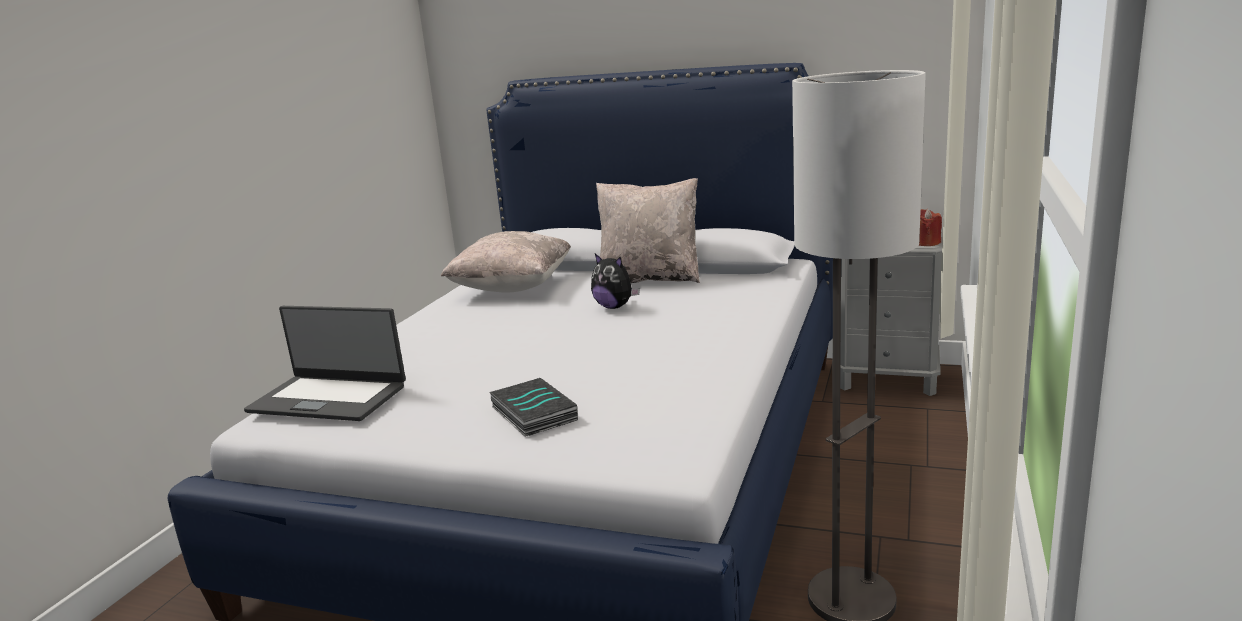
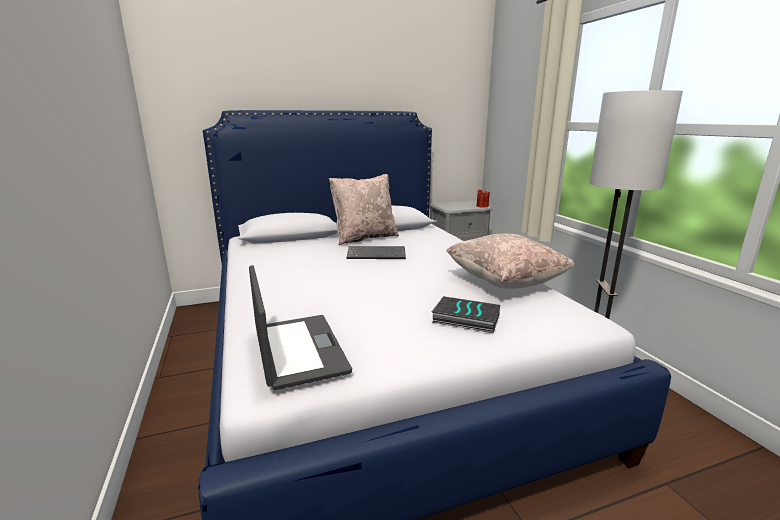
camera: 40 degrees left, 0 degrees up
laptop [244,306,406,421] -> laptop turned 90 degrees counterclockwise [249,265,352,390]
beige pillow [441,231,571,293] -> beige pillow moved to [446,233,576,289]
plush toy [591,254,640,309] -> keyboard [347,246,406,259]

